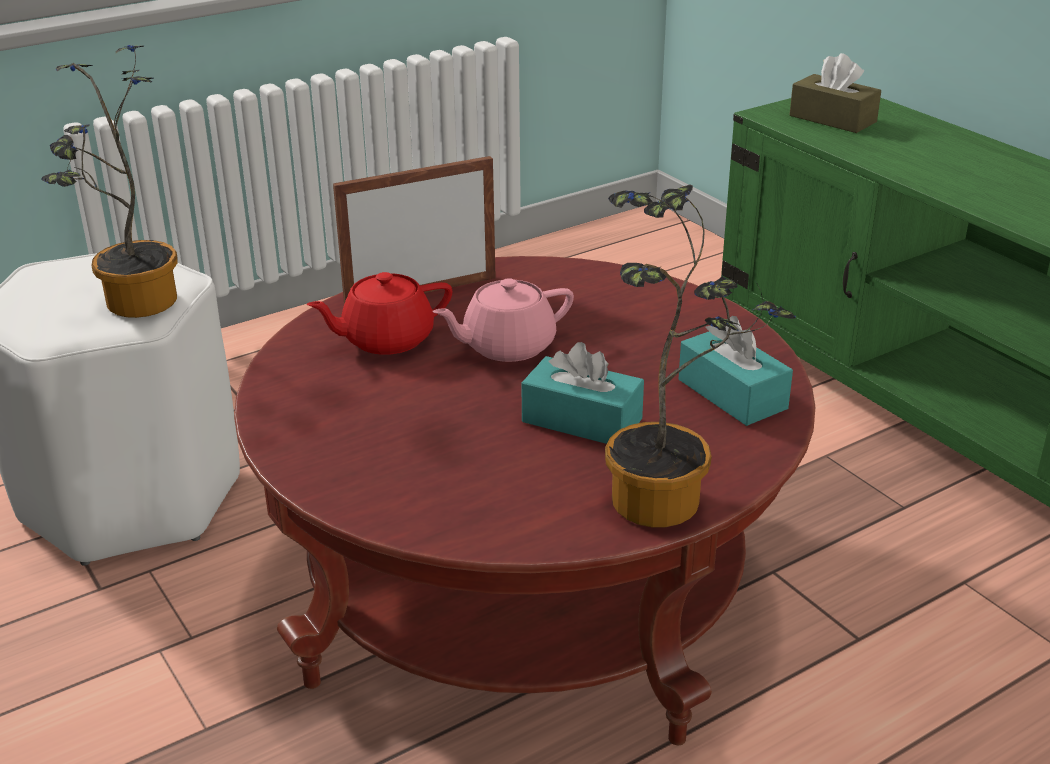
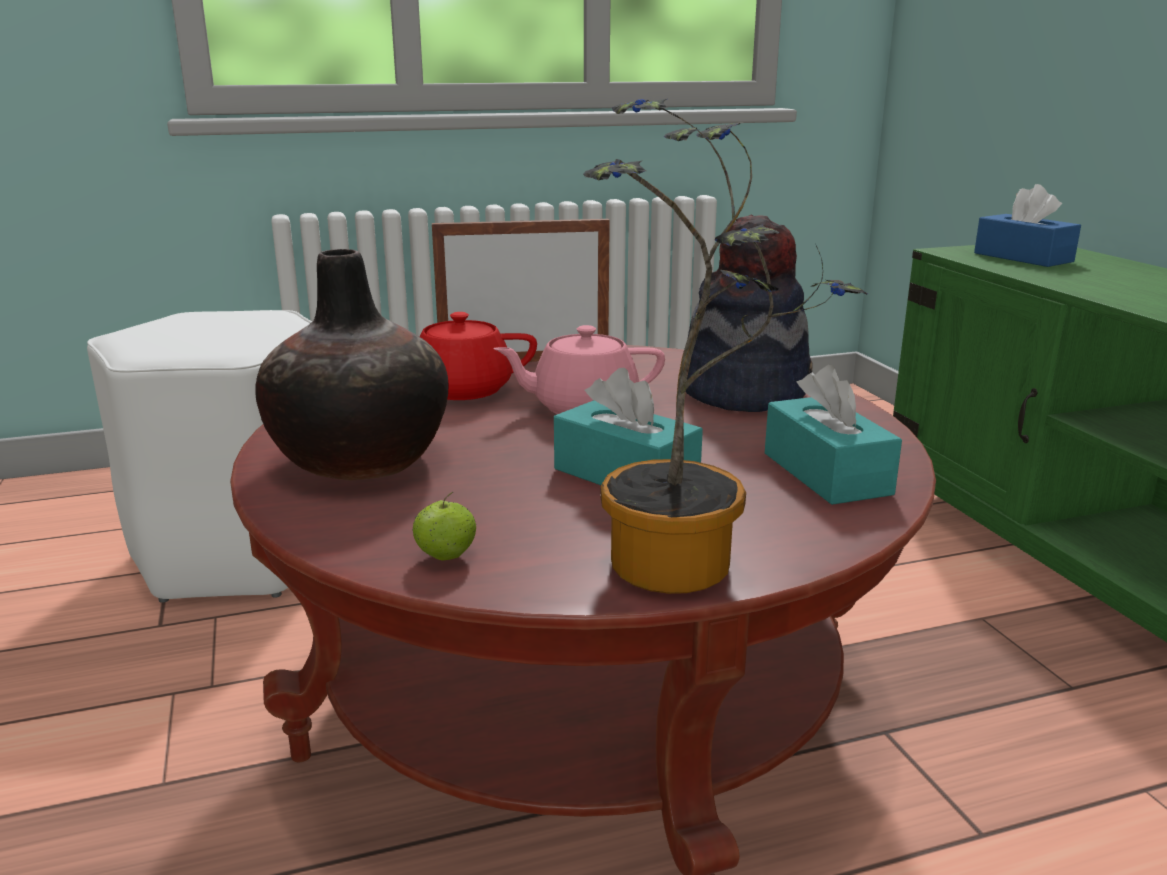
camera: 15 degrees right, 10 degrees down
potted plant [42,45,178,318] -> none
brown tissue box [790,53,881,133] -> blue tissue box [974,184,1081,267]
none -> vase [255,249,449,481]
none -> apple [412,491,476,561]
none -> hat [686,214,812,412]

